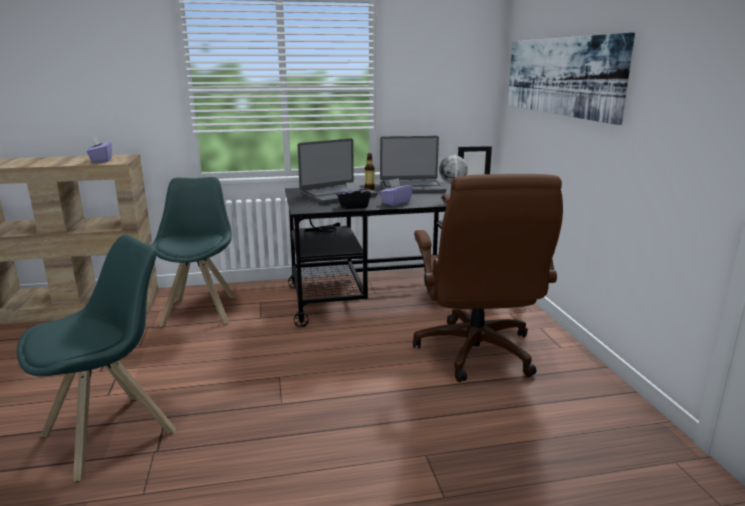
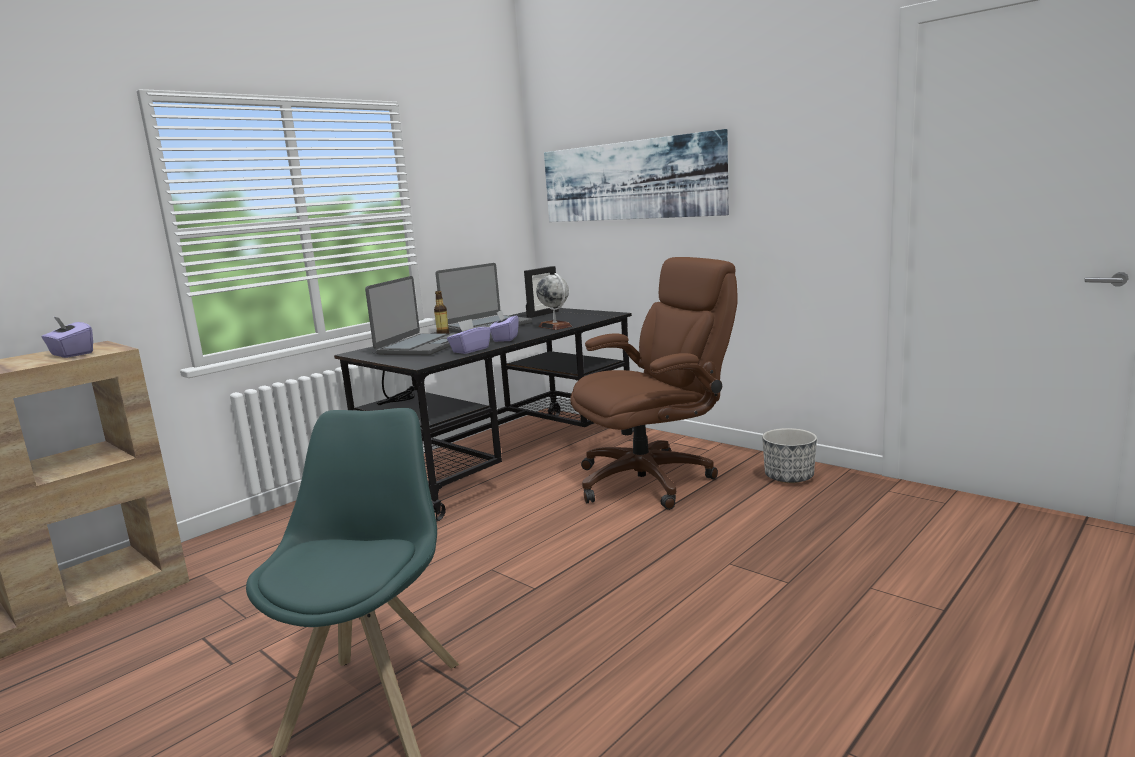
camera: 35 degrees left, 5 degrees down
turquoise chair [151,177,236,327] -> none
black tissue box [337,182,371,209] -> purple tissue box [447,319,491,354]
brown office chair [413,174,563,382] -> brown office chair turned 75 degrees counterclockwise [570,257,738,510]
none -> planter [762,428,817,483]

